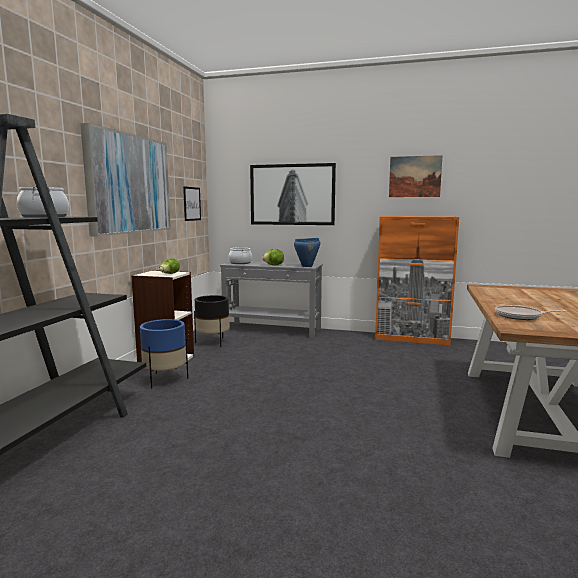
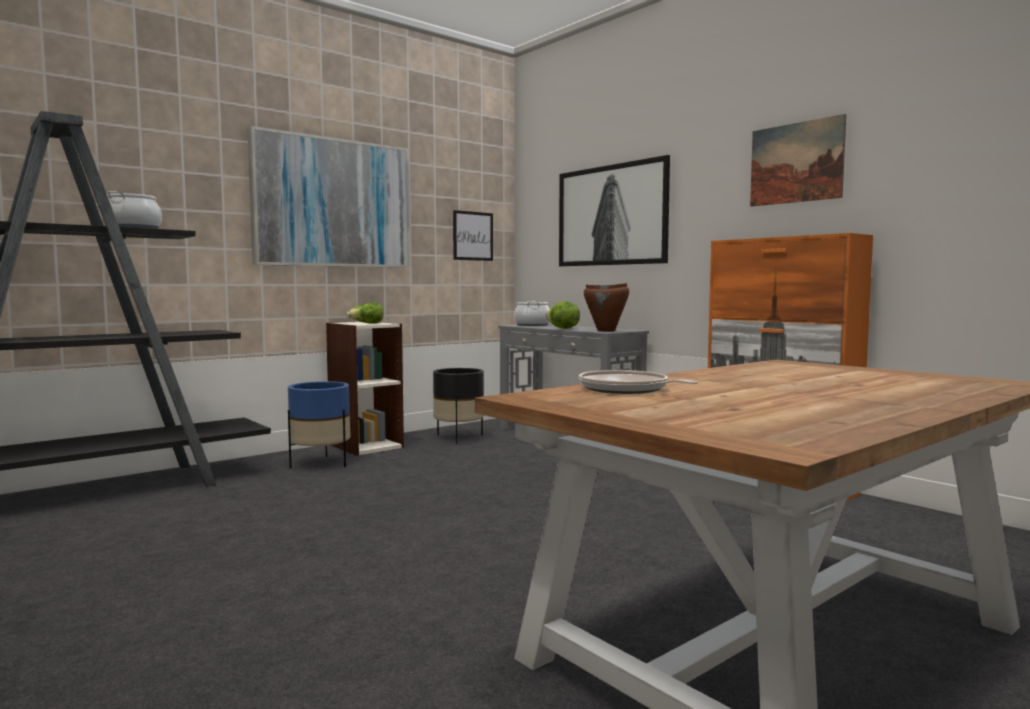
camera: 35 degrees right, 5 degrees down
blue cooking pot [294,238,320,267] -> brown cooking pot [584,283,629,332]

